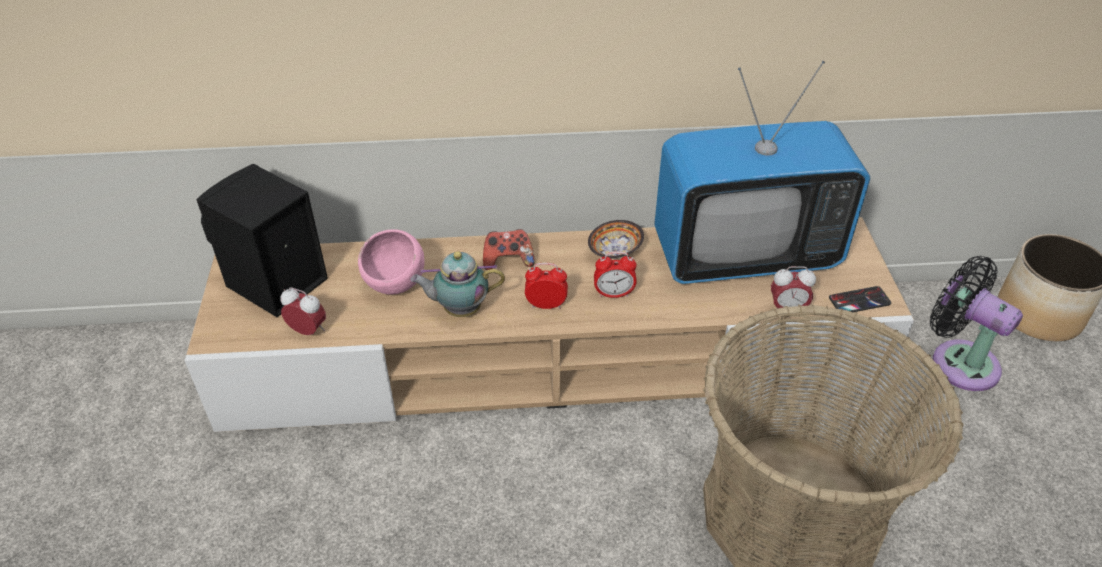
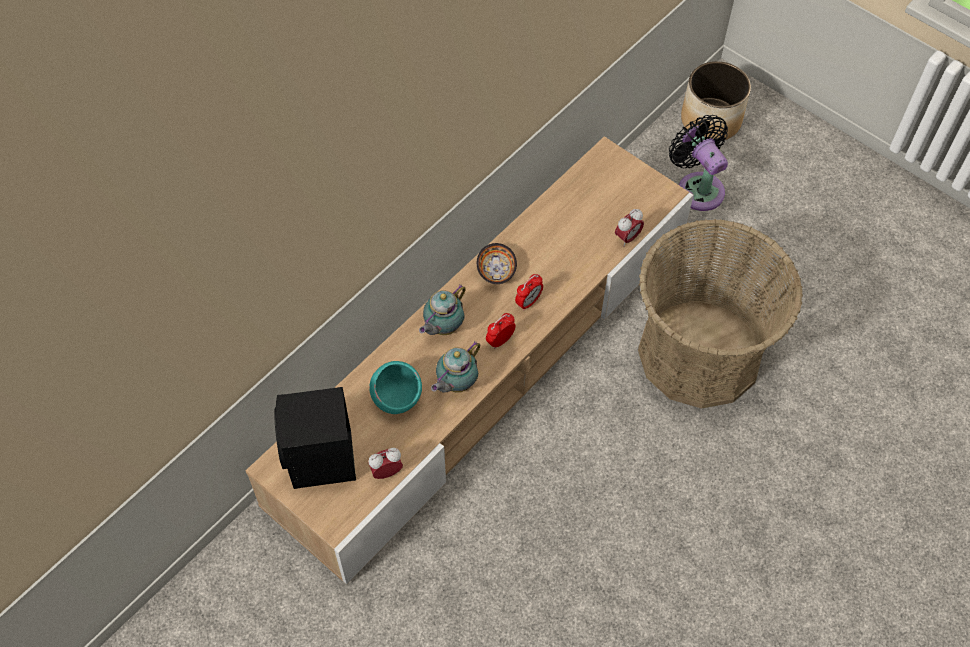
camera: 45 degrees left, 15 degrees up
pink bowl [358,229,424,295] -> turquoise bowl [369,361,422,414]
game controller [483,229,535,270] -> teapot [419,285,466,335]
television [654,61,870,284] -> none
phone [829,286,891,312] -> none
black fan [930,256,1023,391] -> black fan turned 60 degrees clockwise [669,115,728,211]

